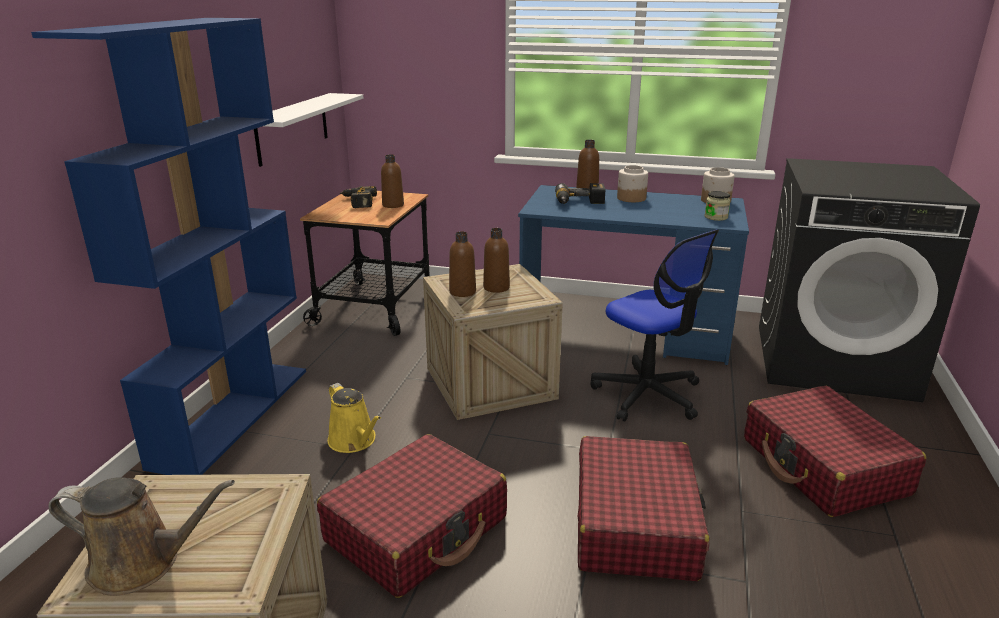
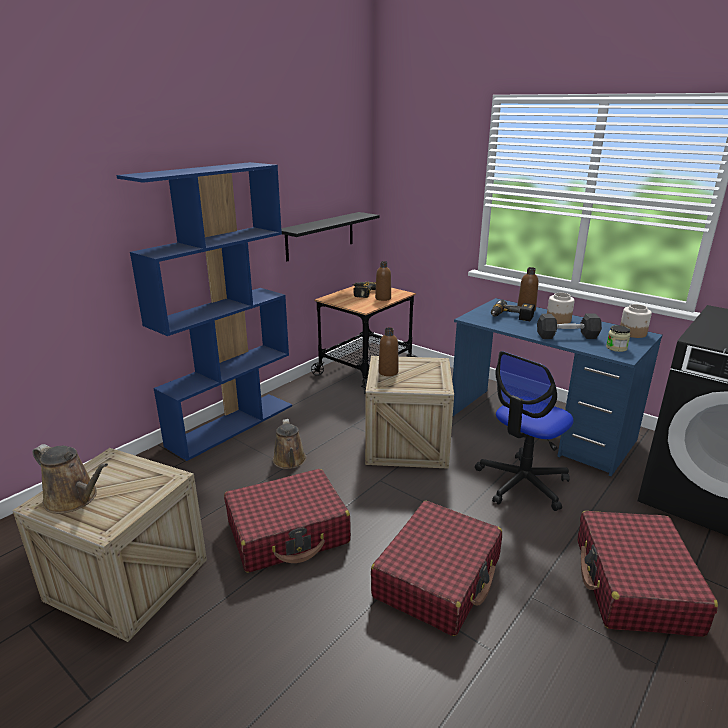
camera: 25 degrees right, 0 degrees up
white shelf [254,93,363,167] -> black shelf [281,212,380,261]
yellow watering can [328,383,381,453] -> brown watering can [273,419,306,469]
brown bottle [483,228,510,293] -> none
office chair [590,229,719,422] -> office chair turned 60 degrees clockwise [475,351,573,511]
none -> grey dumbbell [537,314,602,339]

